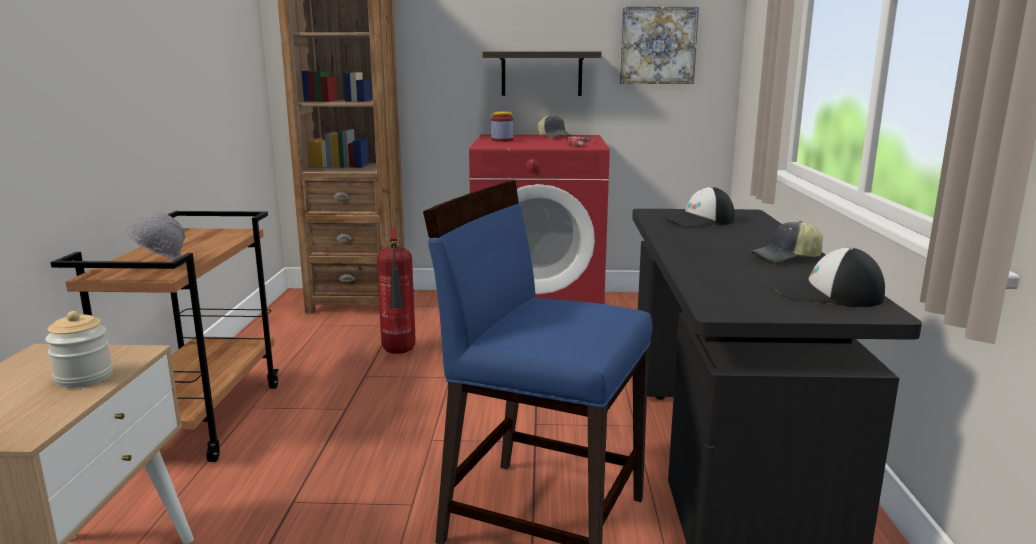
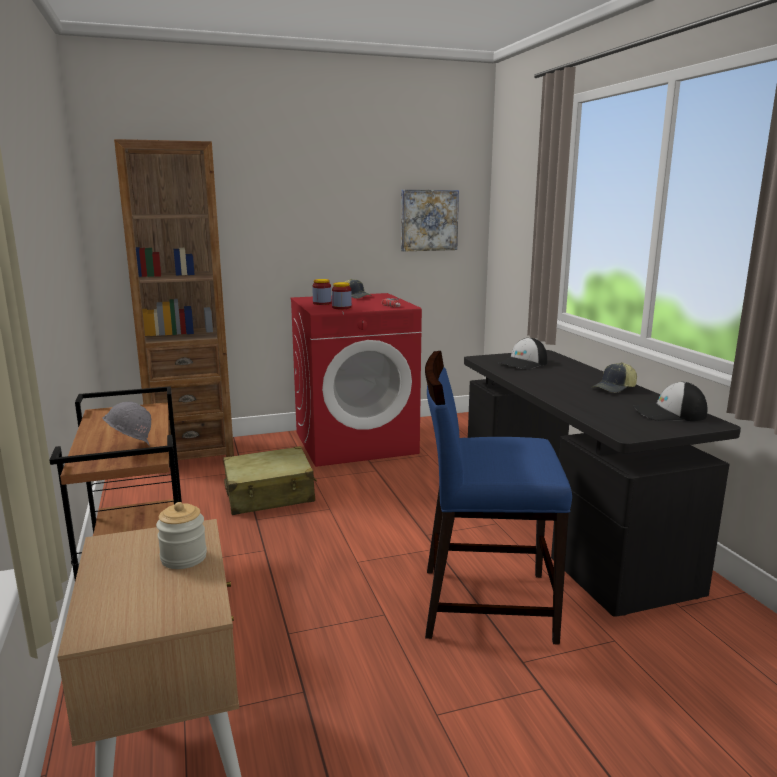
camera: 20 degrees left, 0 degrees up
fire extinguisher [377,227,416,354] -> beige suitcase [223,446,317,515]
shelf [483,52,602,96] -> none
none -> jar [332,282,352,309]

